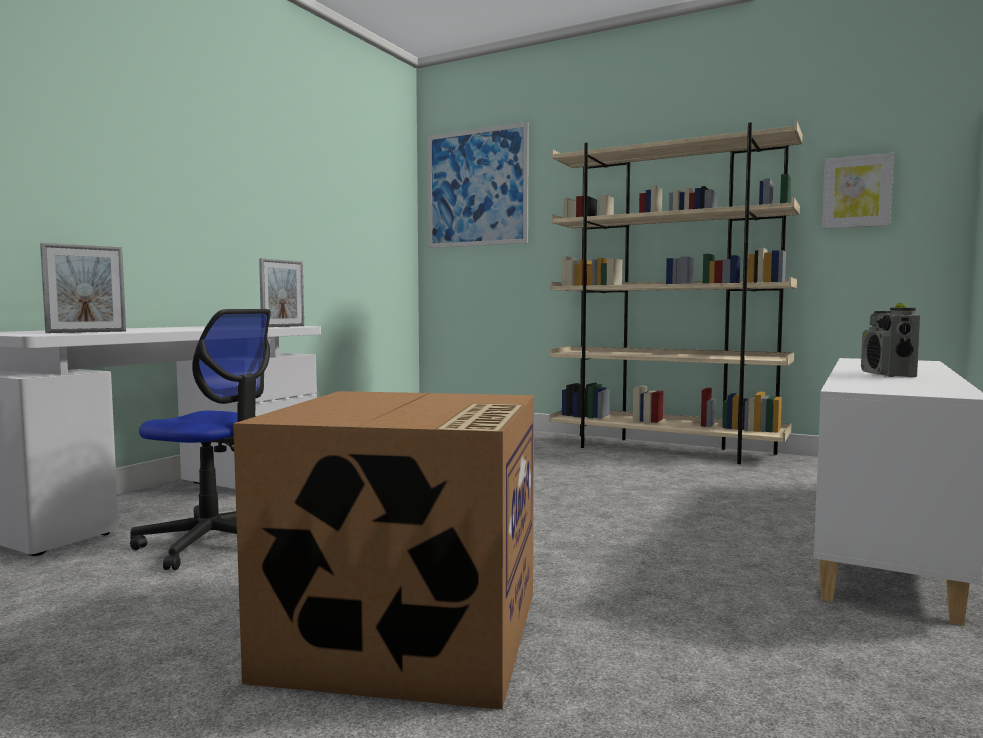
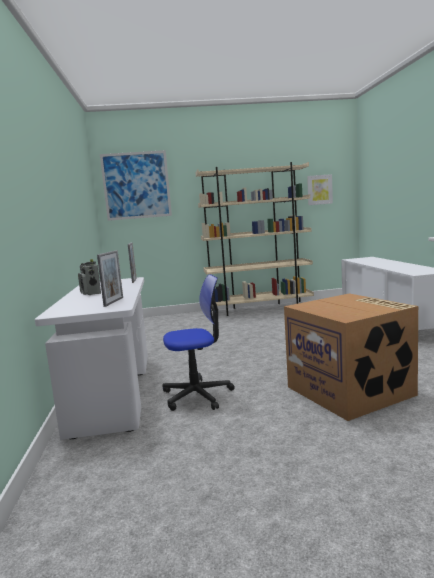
camera: 35 degrees left, 5 degrees up
radio [861,303,921,377] -> radio moved to [78,259,101,295]

